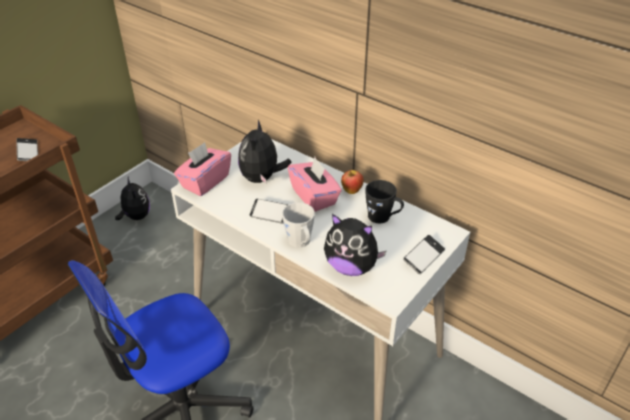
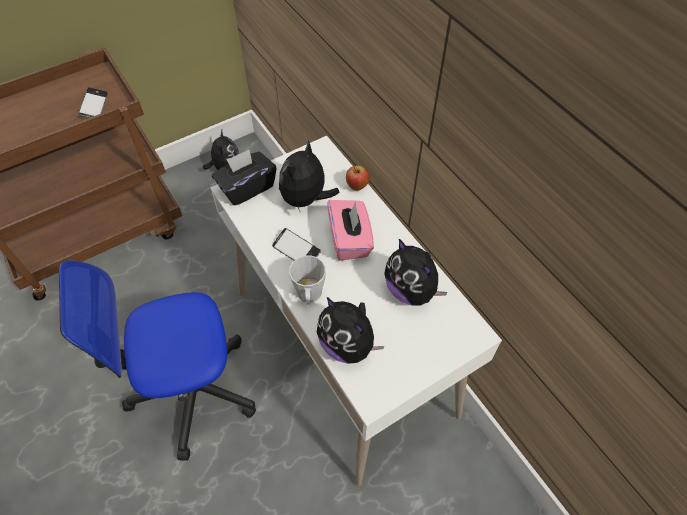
camera: 20 degrees right, 15 degrees up
pink tissue box [174,142,231,196] -> black tissue box [212,150,277,206]
apple [341,170,364,194] -> apple moved to [346,165,370,191]
black mug [365,180,404,224] -> plush toy [384,239,448,305]
phone [403,235,445,274] -> none

